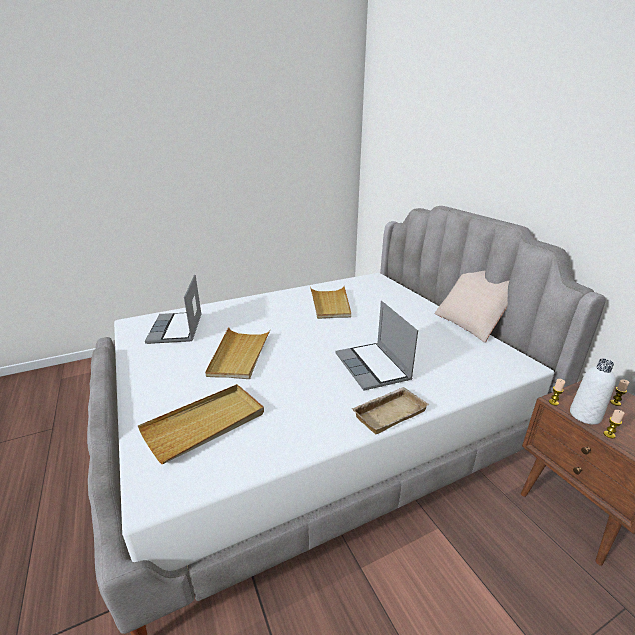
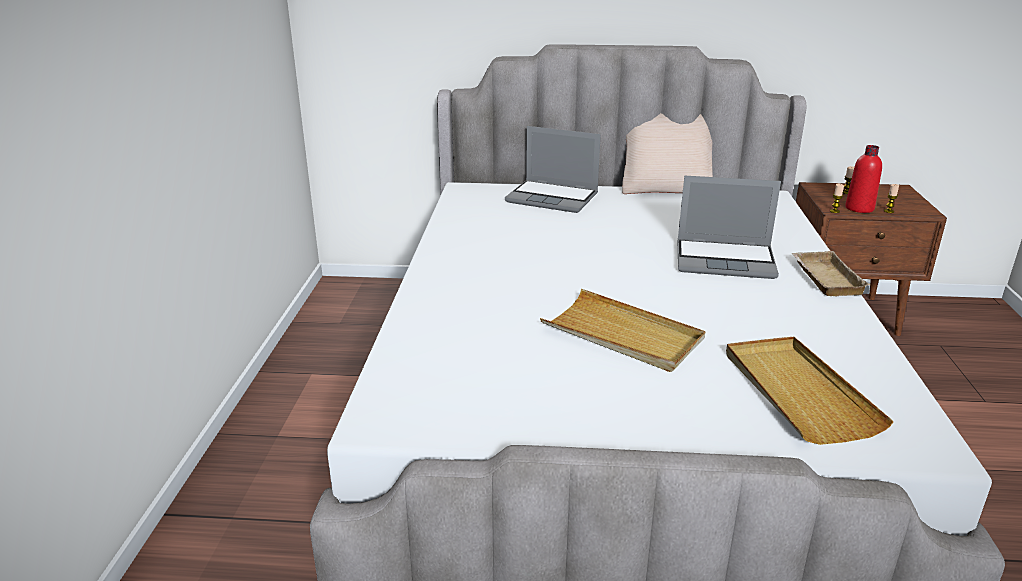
camera: 60 degrees left, 0 degrees up
laptop [145,275,202,344] -> laptop moved to [505,126,601,213]
beige tray [310,286,351,319] -> none
white bottle [570,358,616,425] -> red bottle [845,145,882,213]

